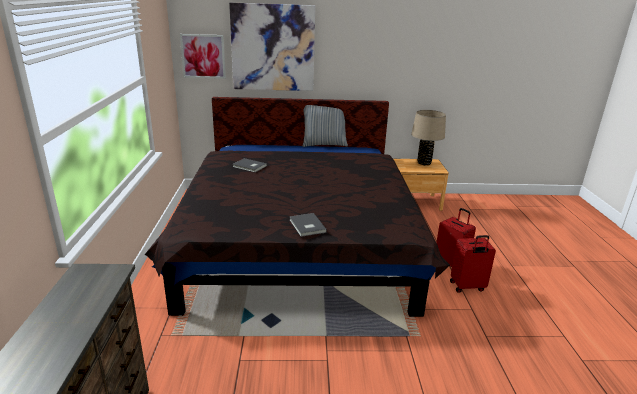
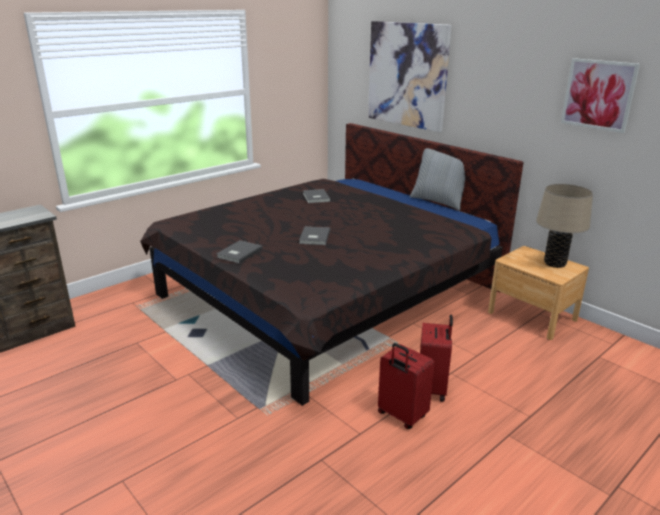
camera: 50 degrees right, 0 degrees up
picture [180,34,226,79] -> picture moved to [561,58,640,133]
none -> grey book [299,227,330,245]

